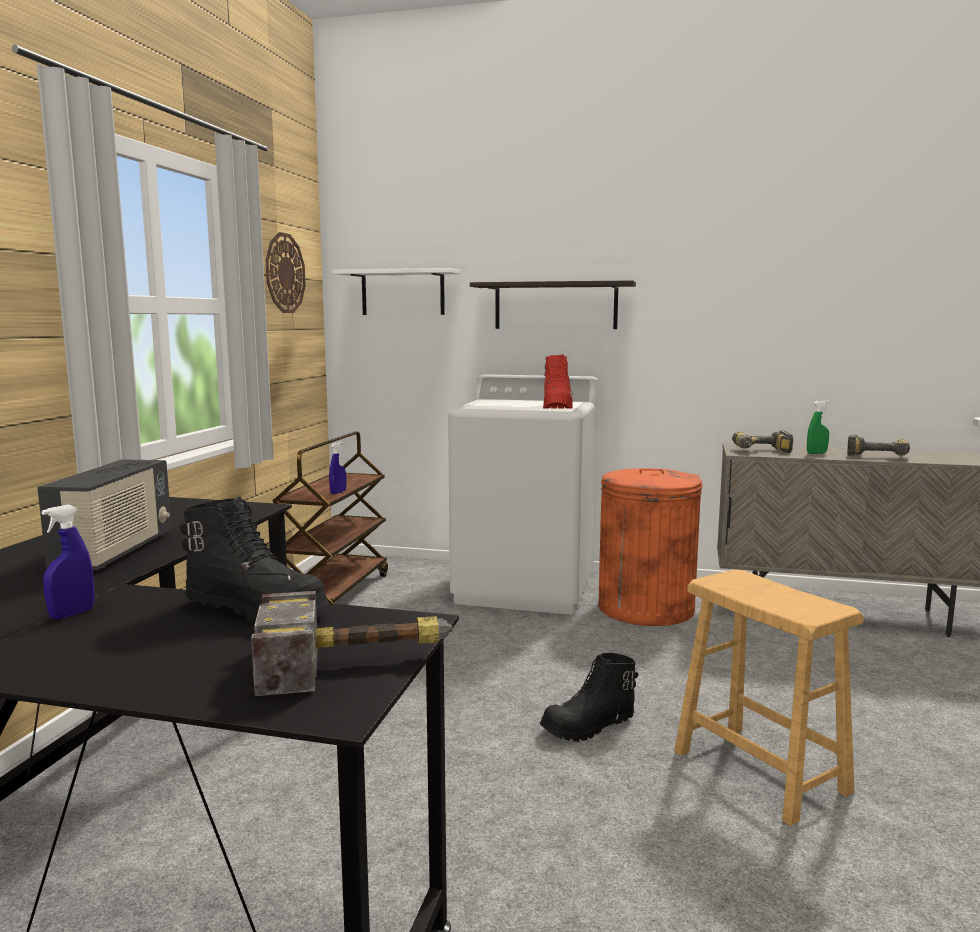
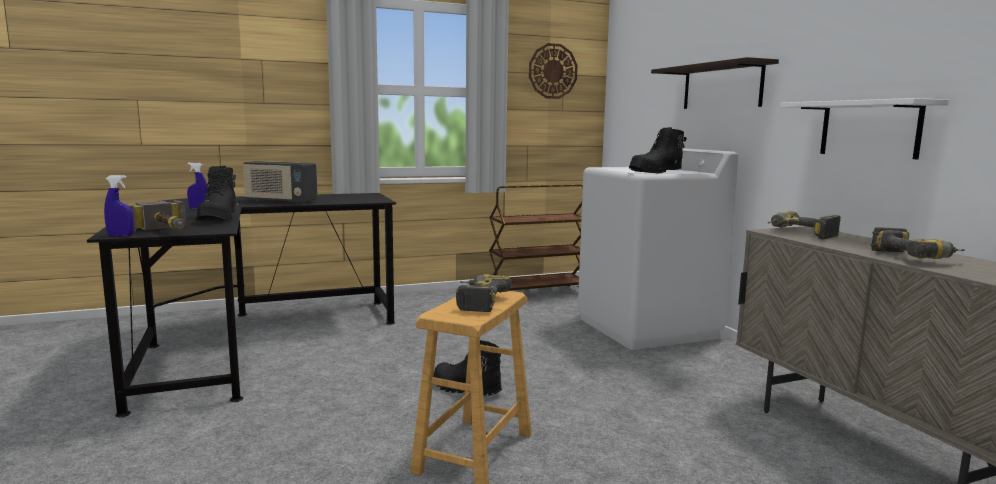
camera: 55 degrees right, 0 degrees up
radio [37,459,172,570] -> radio turned 45 degrees clockwise [243,161,318,204]
blue spray bottle [329,442,346,494] -> blue spray bottle moved to [104,175,134,236]
white shelf [332,268,460,315] -> white shelf moved to [780,98,949,159]
red boot [543,354,573,409] -> black boot [629,127,687,173]
orange trash can [599,468,702,626] -> none
green spray bottle [807,400,829,454] -> none
none -> power drill [456,274,512,312]

